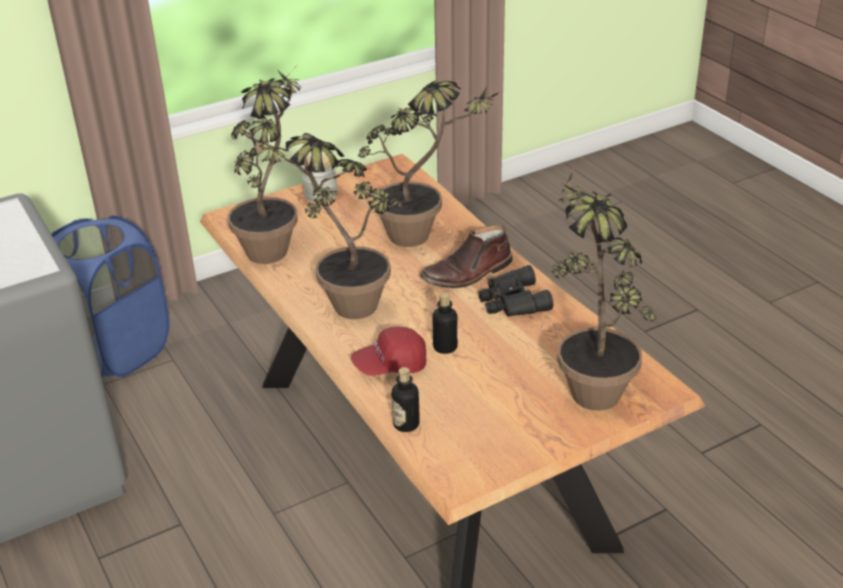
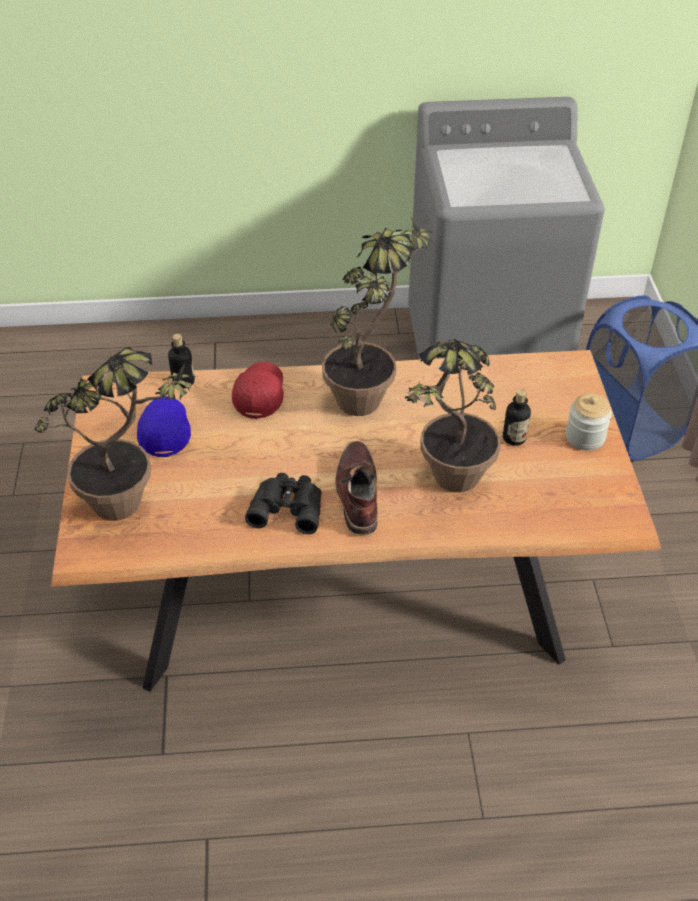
camera: 115 degrees right, 10 degrees up
potted plant [228,61,302,264] -> none
bottle [432,293,458,354] -> bottle moved to [503,389,531,446]
none -> blue cap [137,396,191,457]

